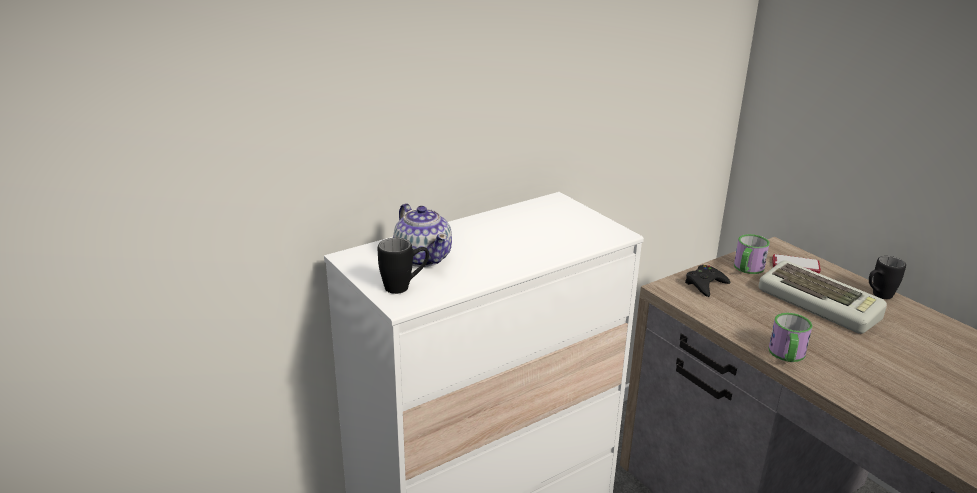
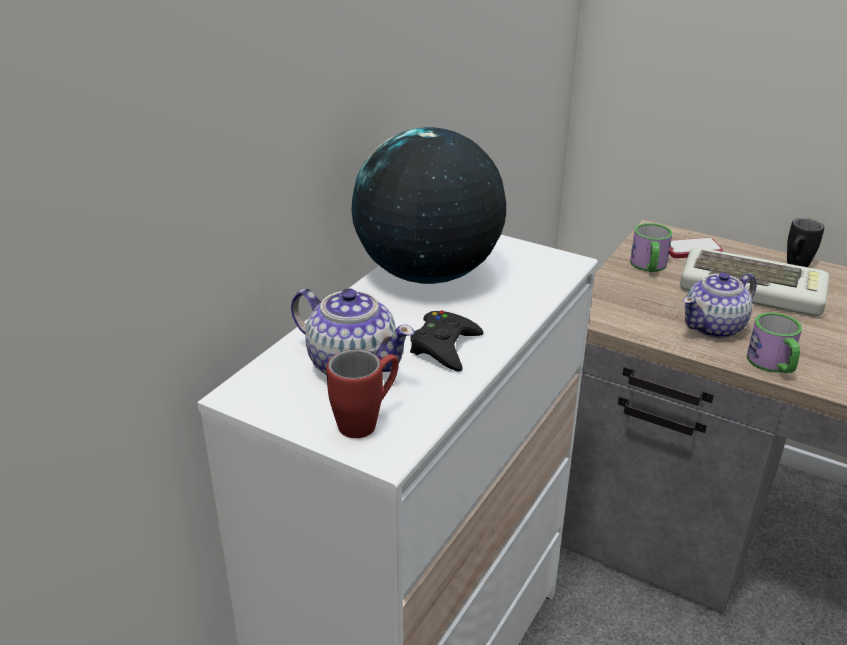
camera: 25 degrees left, 5 degrees up
black mug [378,238,429,294] -> red mug [327,349,399,438]
black game controller [685,265,730,297] -> black game controller moved to [410,310,484,372]
none -> globe [352,127,506,284]
none -> teapot [683,272,756,339]

